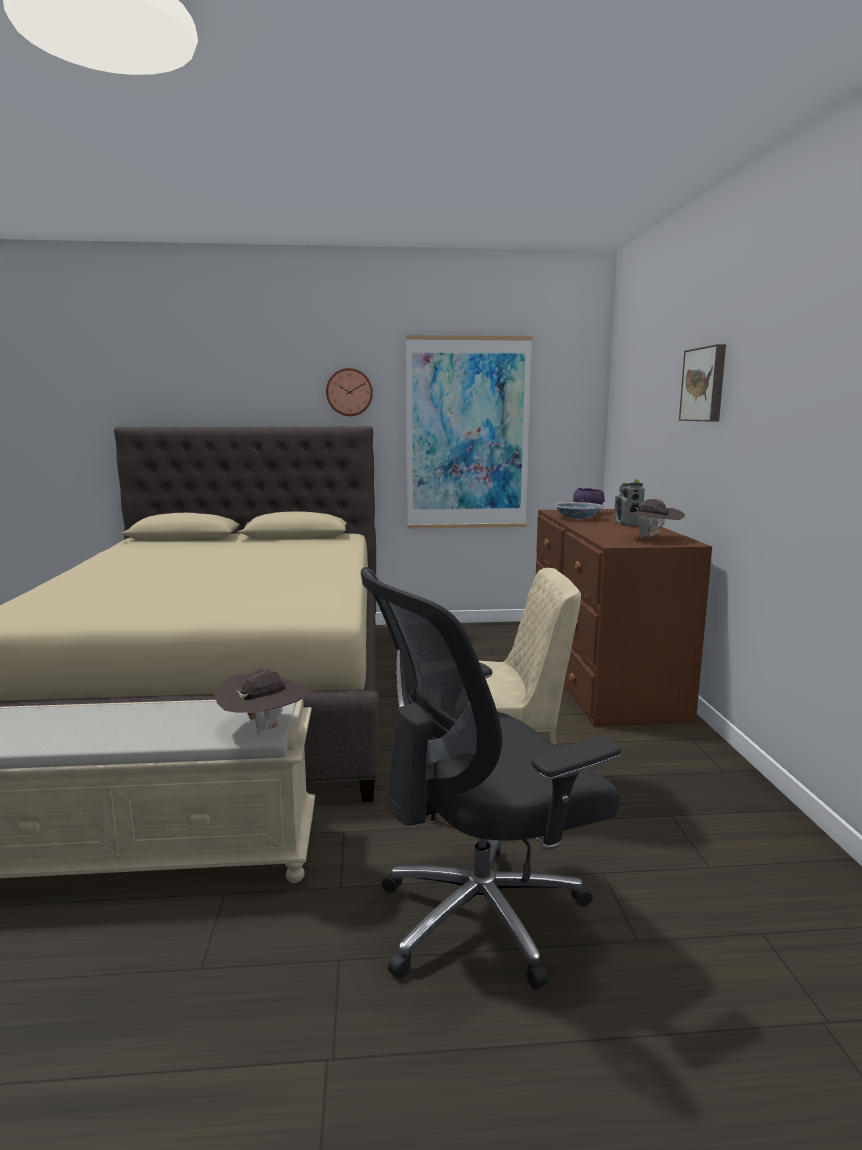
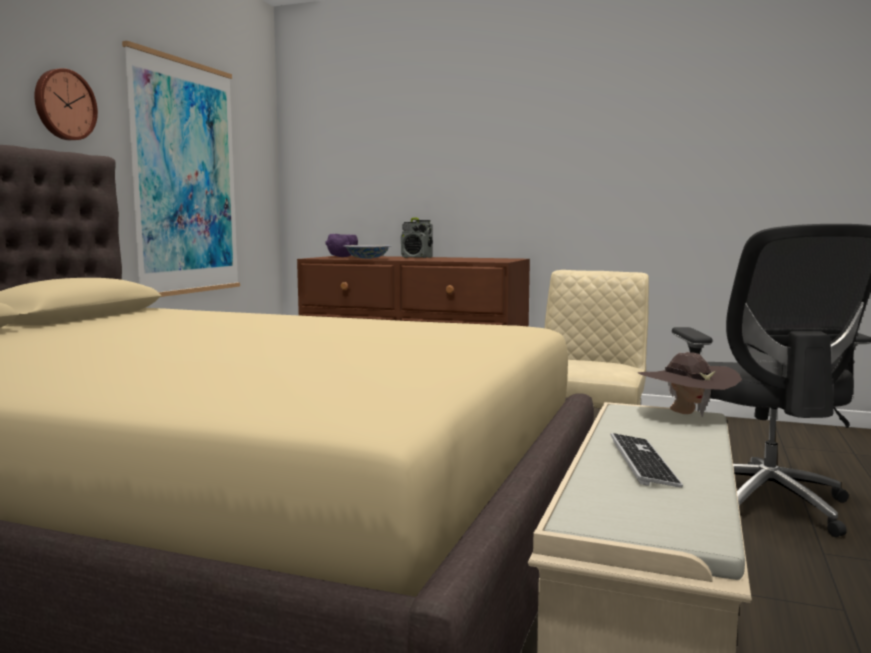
camera: 65 degrees left, 5 degrees down
brown hat [622,499,685,538] -> none
picture [679,344,726,422] -> none
none -> keyboard [610,433,683,487]

